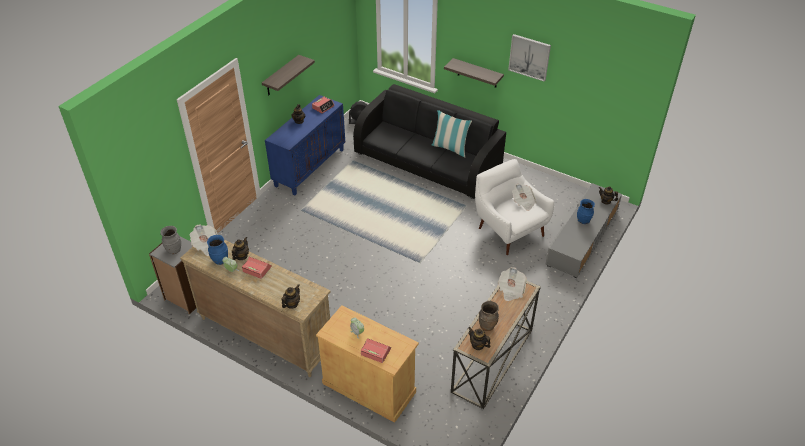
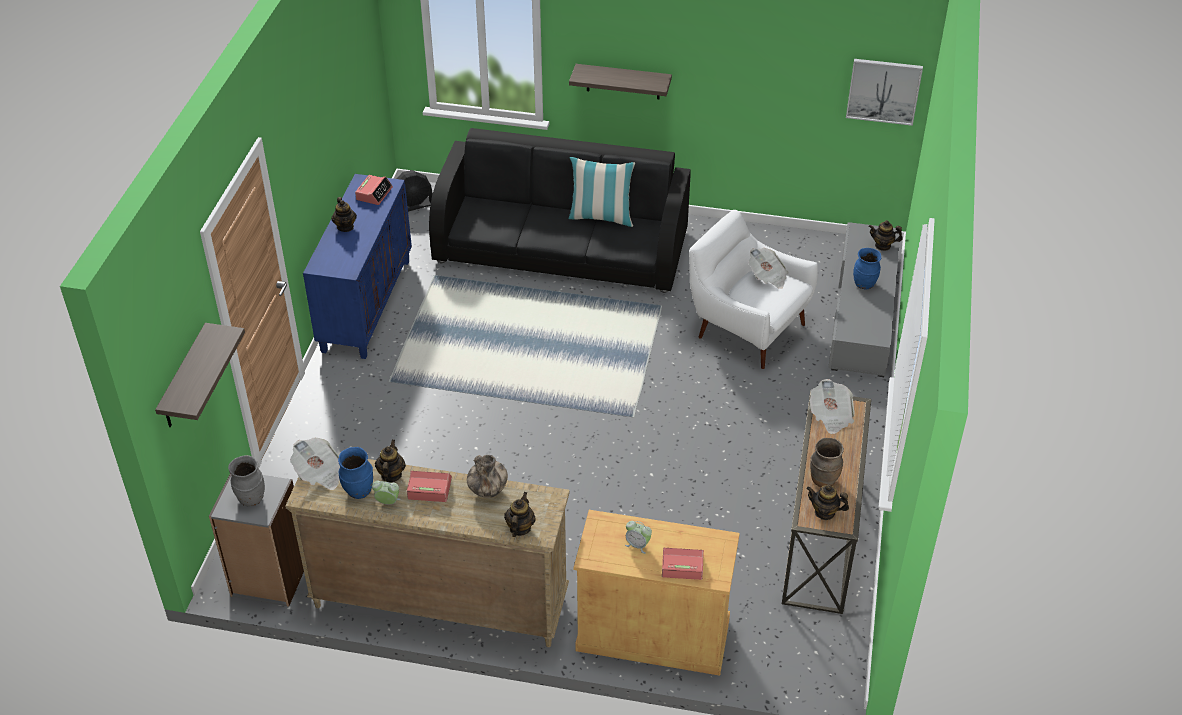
camera: 20 degrees left, 0 degrees up
shelf [262,55,315,95] -> shelf moved to [155,323,245,427]
picture [508,34,551,82] -> picture moved to [846,59,923,126]
none -> vase [467,455,508,498]

